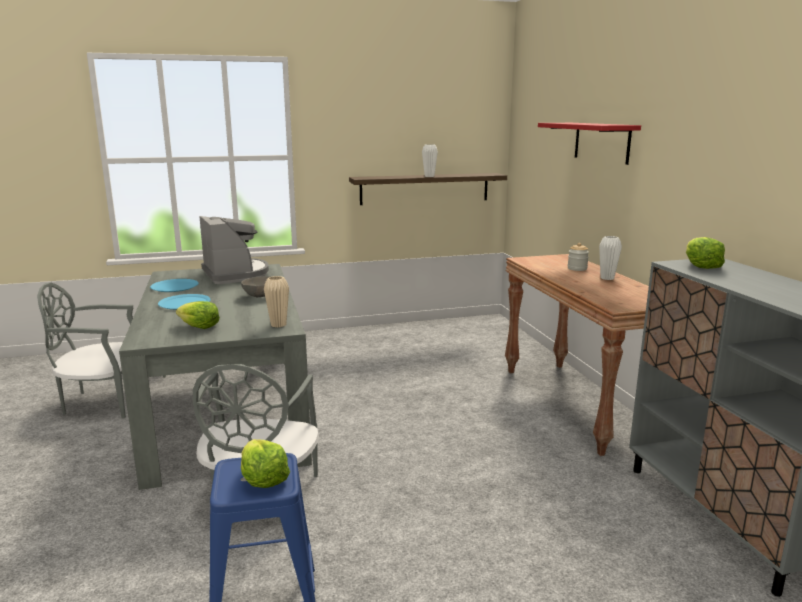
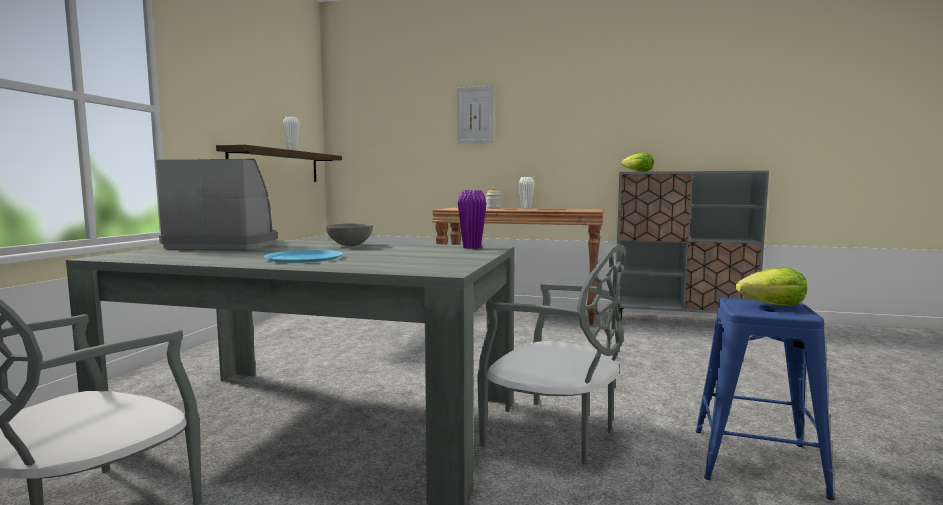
camera: 60 degrees left, 10 degrees down
blue plate [150,279,199,292] -> none
lettuce [176,301,220,329] -> none
beige vase [264,276,289,327] -> purple vase [458,190,487,249]
red shelf [538,123,641,165] -> picture [457,86,494,144]

